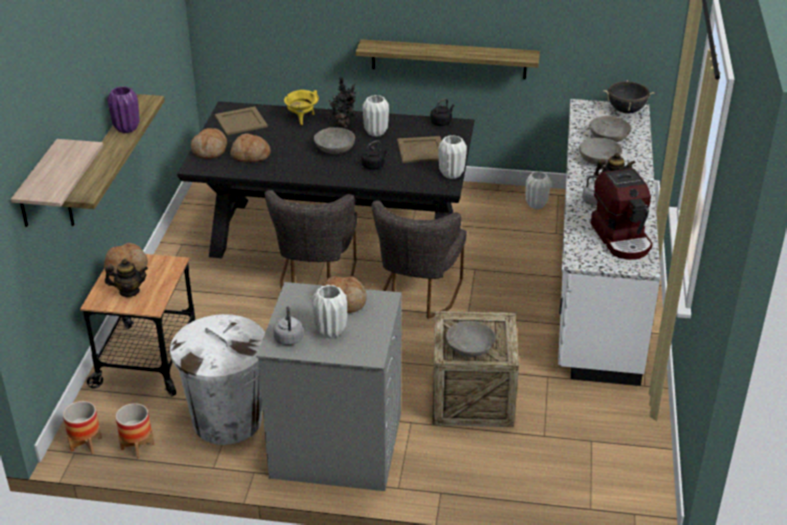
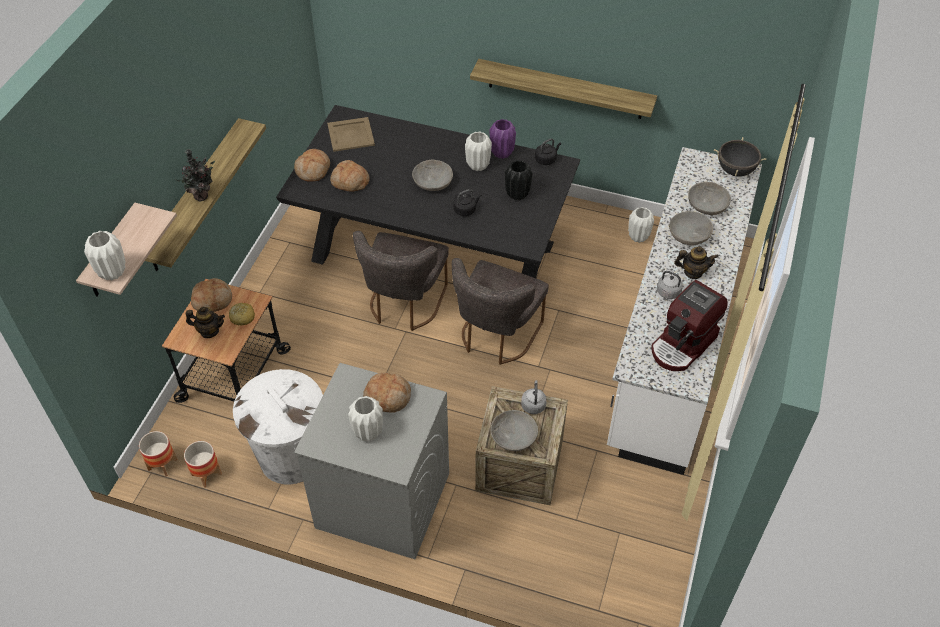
camera: 10 degrees right, 15 degrees up
purple vase [107,86,140,133] -> purple vase moved to [490,119,516,159]
grey kettle [273,307,303,345] -> grey kettle moved to [521,380,547,414]
yellow cooking pot [284,90,319,125] -> none
potted plant [329,77,356,128] -> potted plant moved to [175,149,215,202]
beige tray [397,136,442,163] -> black vase [505,160,533,200]
white vase [438,135,467,179] -> white vase moved to [84,231,126,280]
coffee machine [591,168,653,260] -> coffee machine turned 45 degrees clockwise [651,280,728,371]
none -> bread [229,303,255,326]

